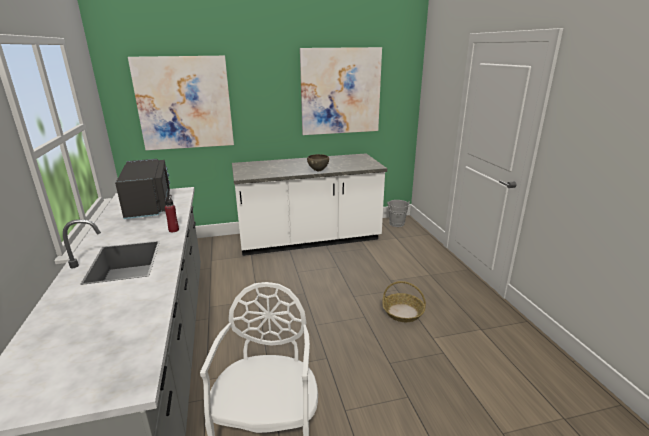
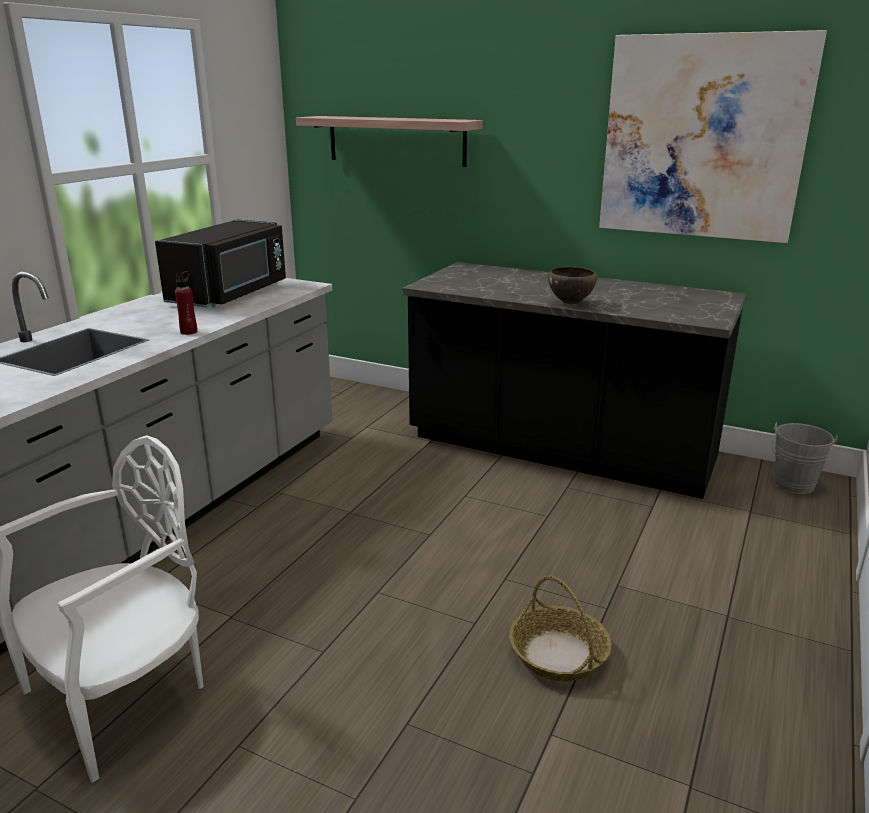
camera: 40 degrees right, 0 degrees up
picture [128,56,234,150] -> shelf [296,116,483,167]
white counter [232,153,387,256] -> black counter [403,262,747,499]

